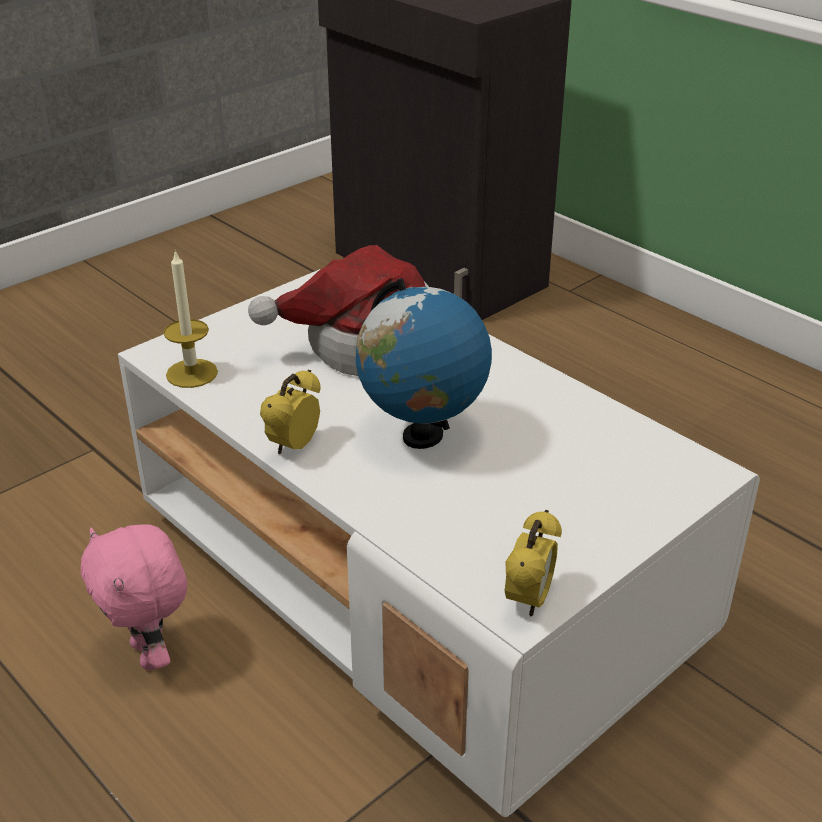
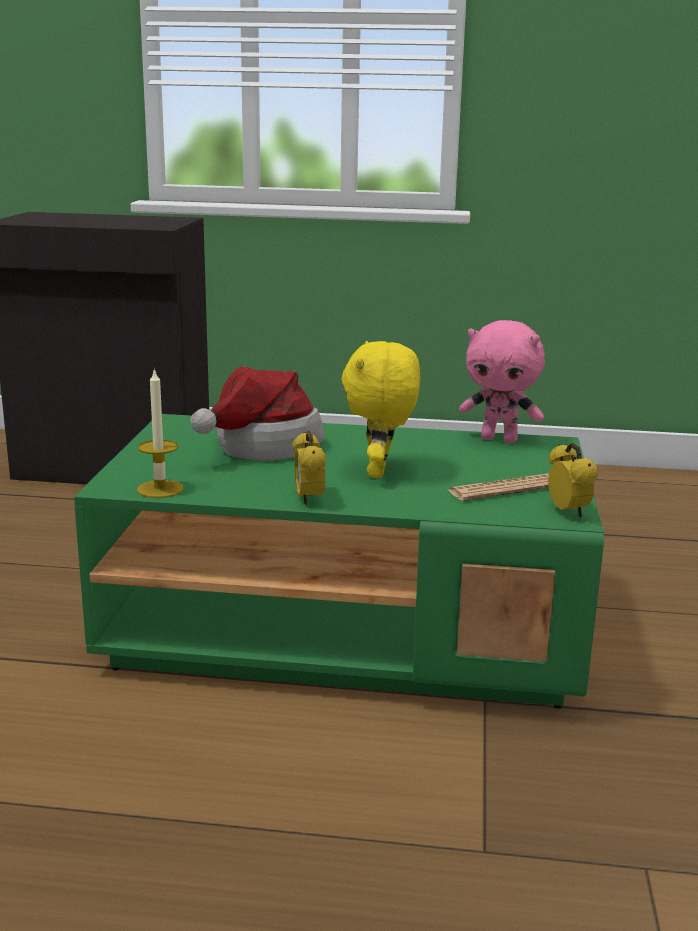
camera: 40 degrees left, 15 degrees down
pink plush toy [81,524,187,671] -> pink plush toy moved to [459,320,545,443]
white coffee table [118,269,760,817] -> green coffee table [74,414,604,709]
globe [356,278,492,449] -> yellow plush toy [341,341,420,478]
none -> newspaper [448,473,549,501]

